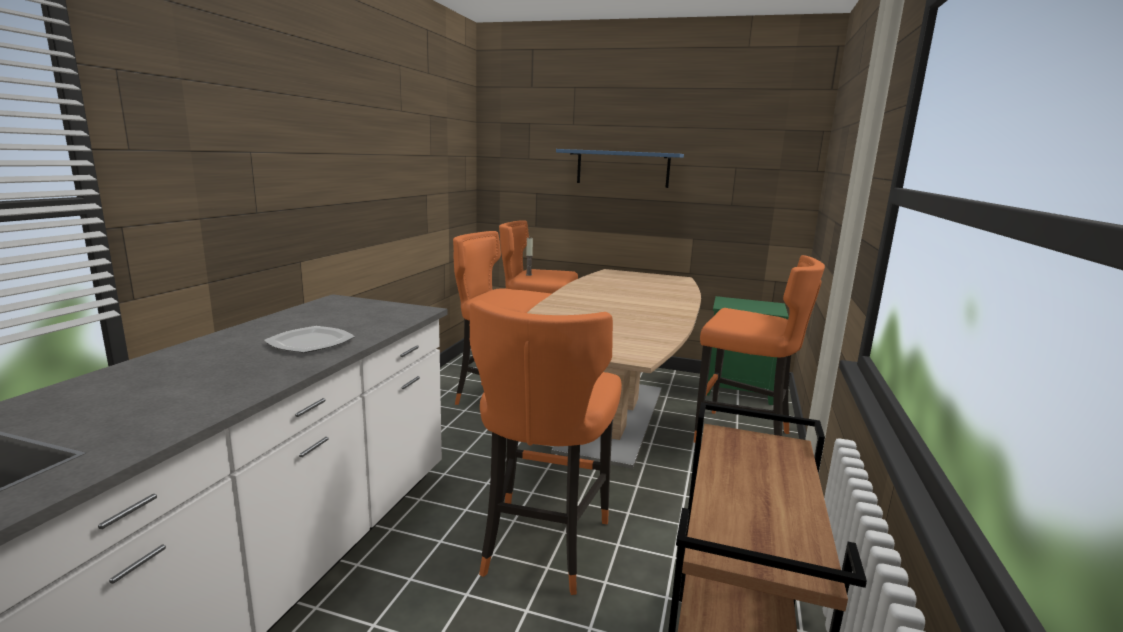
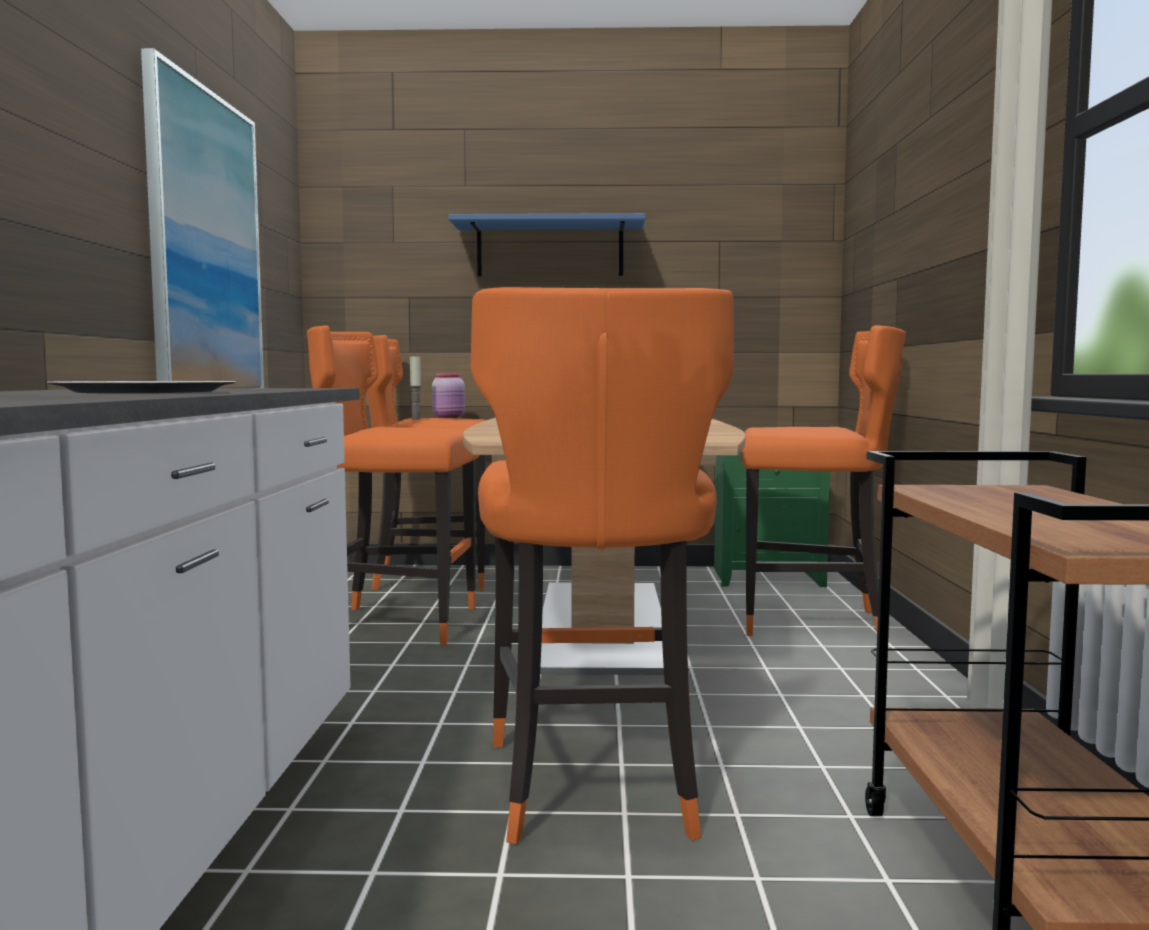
camera: 15 degrees left, 10 degrees down
none -> picture [141,48,264,388]
none -> pink jar [432,373,465,418]

